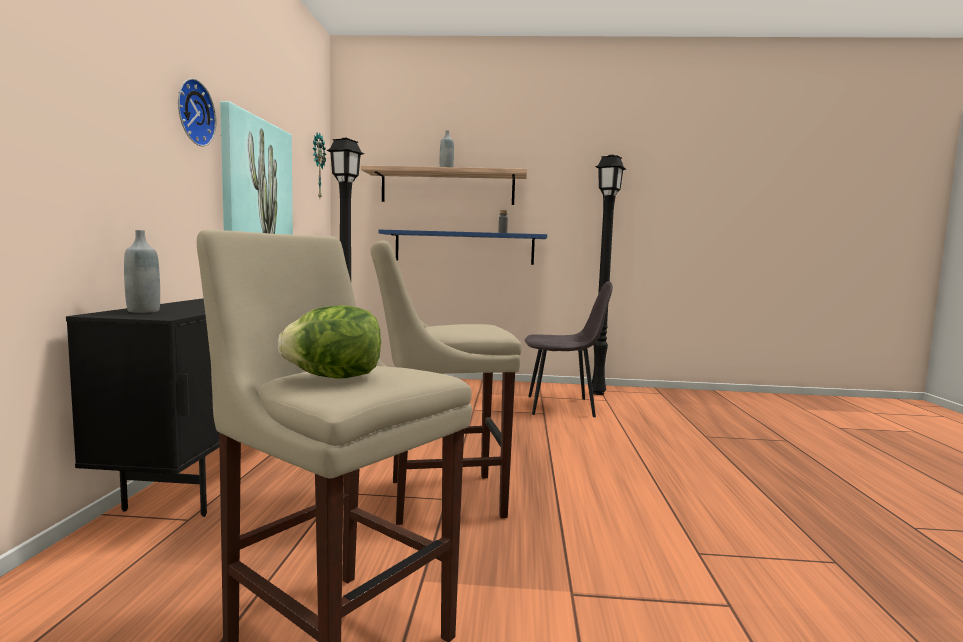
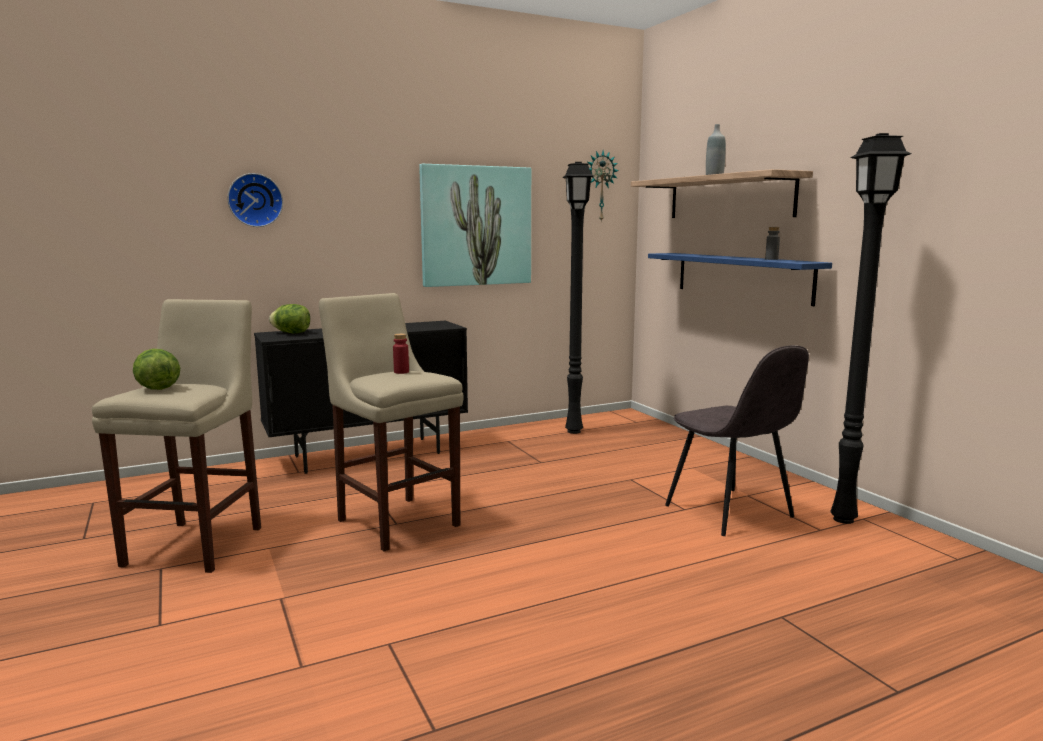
camera: 60 degrees right, 5 degrees up
grey bottle [124,230,160,313] -> lettuce [269,304,310,333]
wall clock [178,78,216,147] -> wall clock moved to [227,173,283,227]
none -> red bottle [393,333,409,374]

